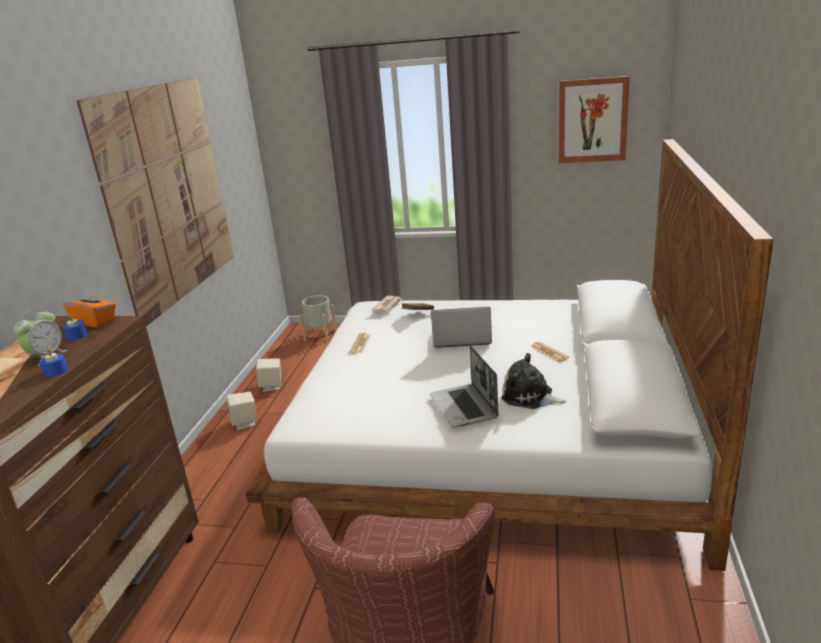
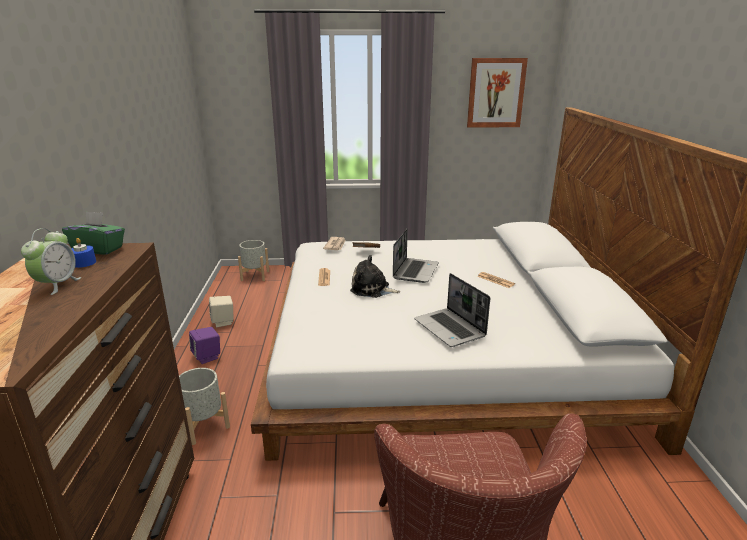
camera: 15 degrees left, 0 degrees up
blue candle [39,348,68,377] -> none
orange tissue box [63,288,116,328] -> green tissue box [62,211,125,255]
picture [76,77,234,326] -> none
beige speaker [226,392,257,430] -> purple speaker [189,327,220,364]
laptop [431,307,492,348] -> laptop turned 120 degrees clockwise [393,229,439,283]
plush toy [501,353,566,409] -> plush toy moved to [350,255,401,298]
none -> grey planter [179,368,230,445]

